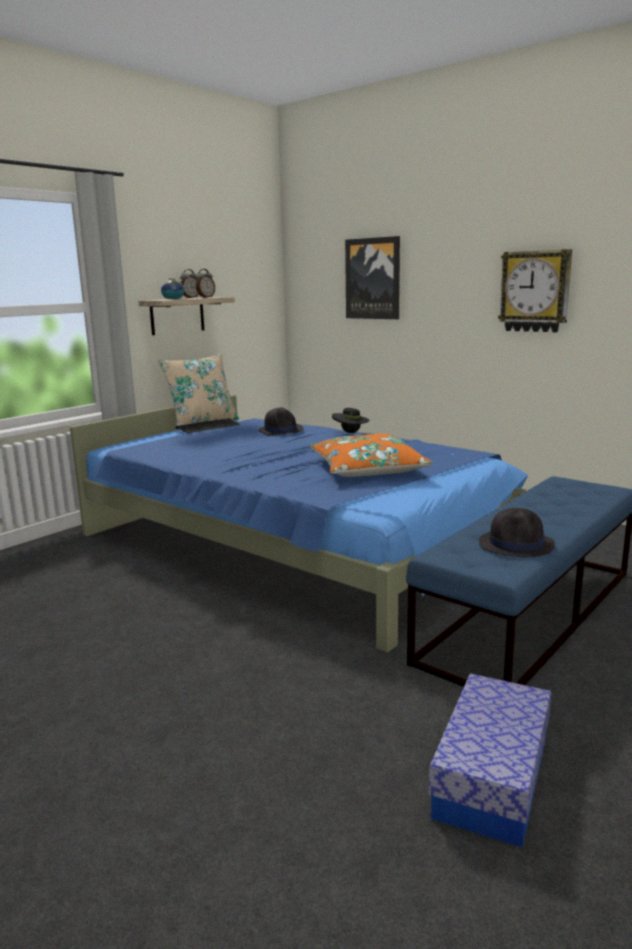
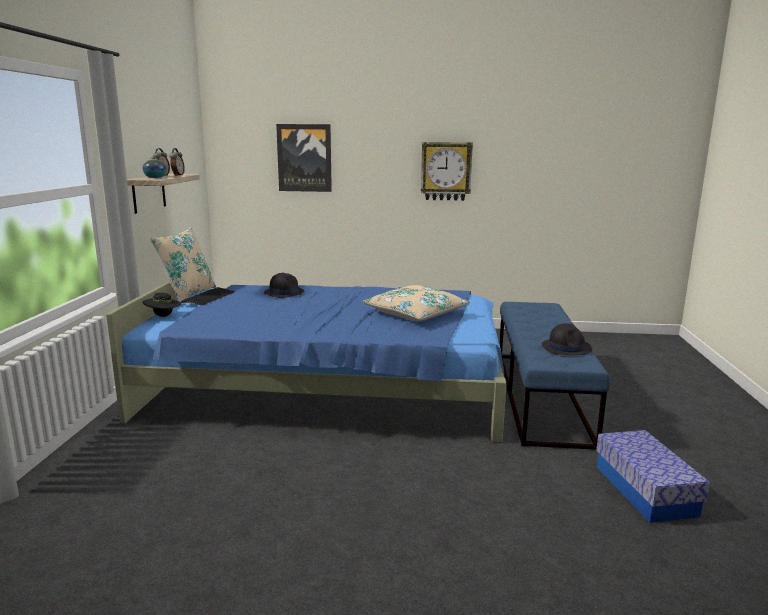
camera: 35 degrees left, 0 degrees up
orange pillow [309,434,433,477] -> beige pillow [362,285,470,321]
black hat [332,408,369,433] -> black hat moved to [143,293,181,317]

